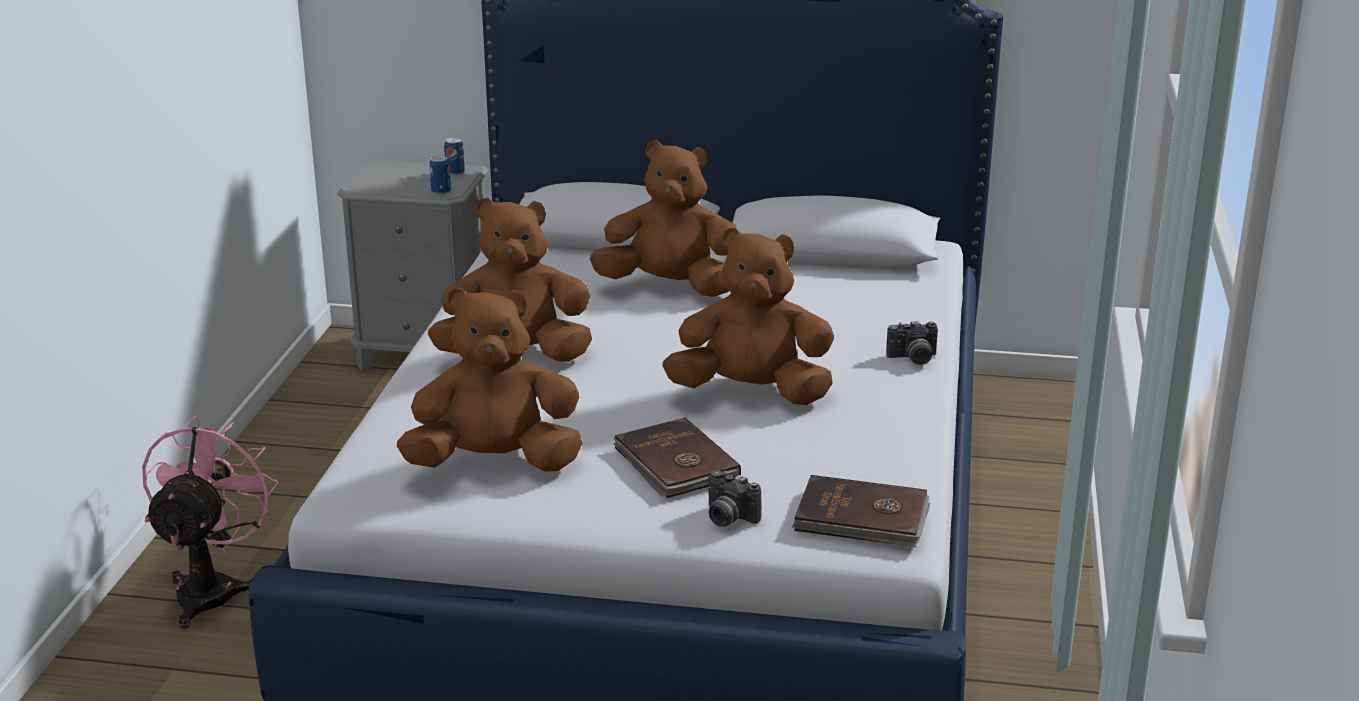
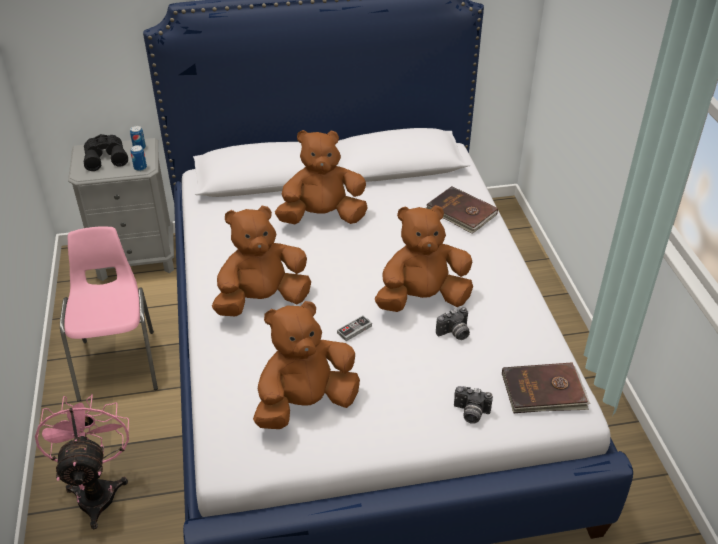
camera: 20 degrees left, 15 degrees up
brown book [613,417,741,498] -> brown book moved to [426,186,498,234]
camera [886,321,938,365] -> camera moved to [436,307,470,340]
none -> pink chair [60,226,158,402]
none -> black binoculars [84,134,128,171]
none -> game controller [337,315,372,341]

